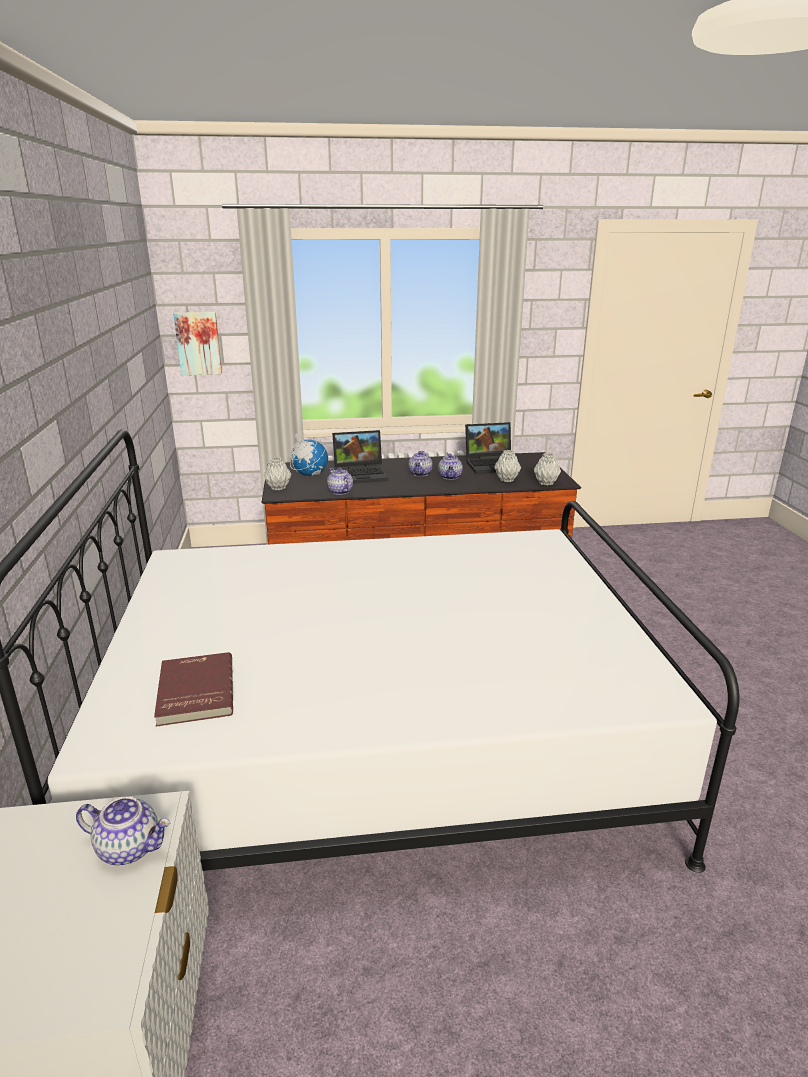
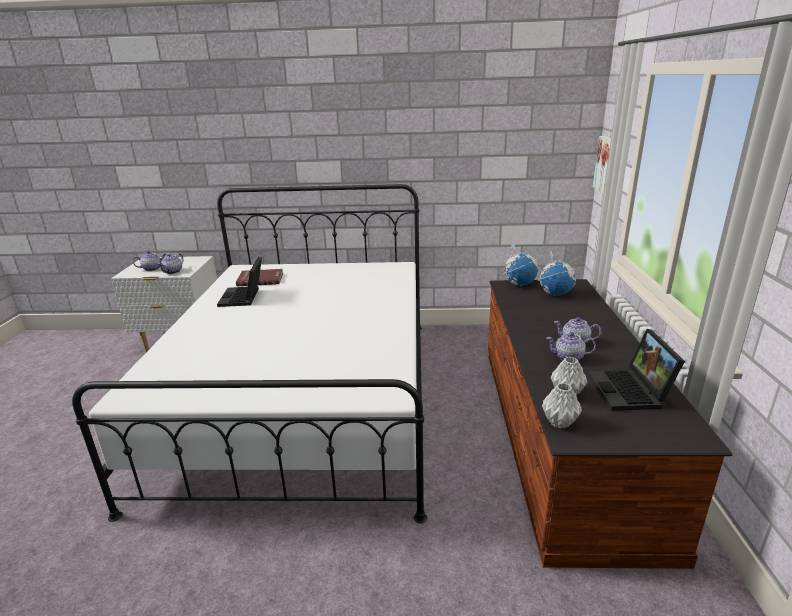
camera: 100 degrees right, 0 degrees up
grey vase [264,457,291,490] -> globe [503,244,539,286]
teapot [327,467,353,495] -> teapot moved to [133,251,166,271]
laptop [332,430,388,483] -> laptop moved to [217,257,262,307]

